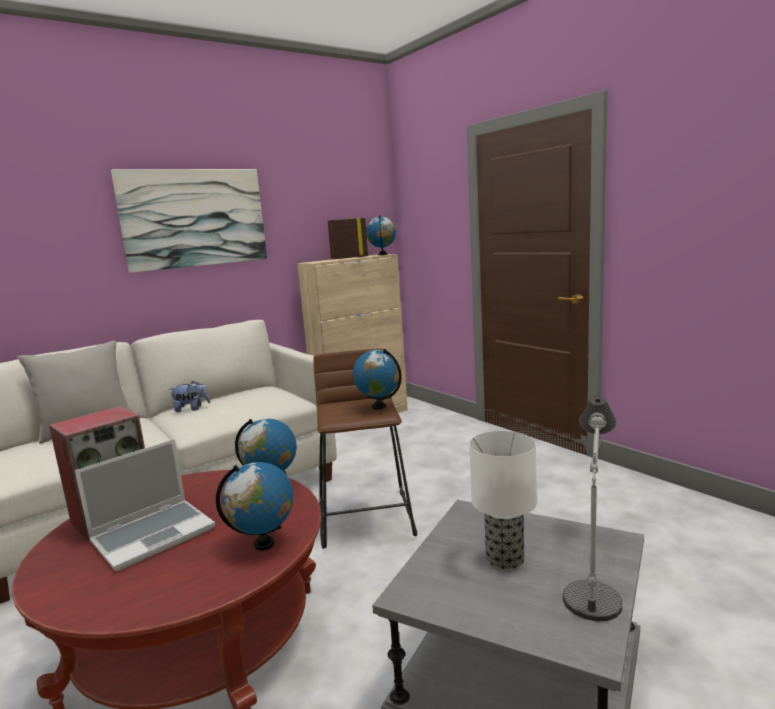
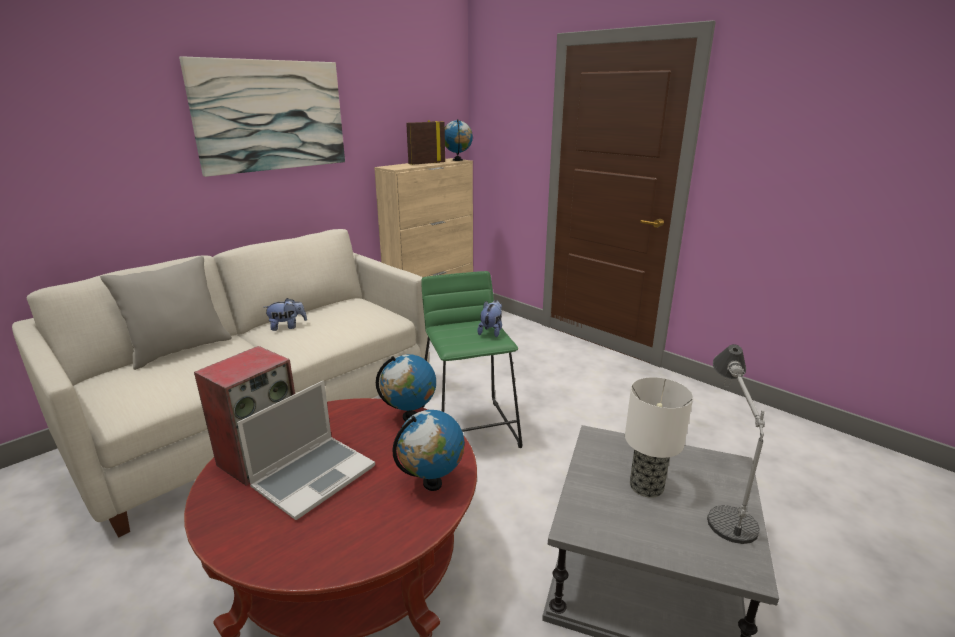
camera: 10 degrees left, 10 degrees up
brown stool [313,348,417,549] -> green stool [421,271,522,448]
globe [353,349,402,410] -> plush toy [477,300,502,337]

